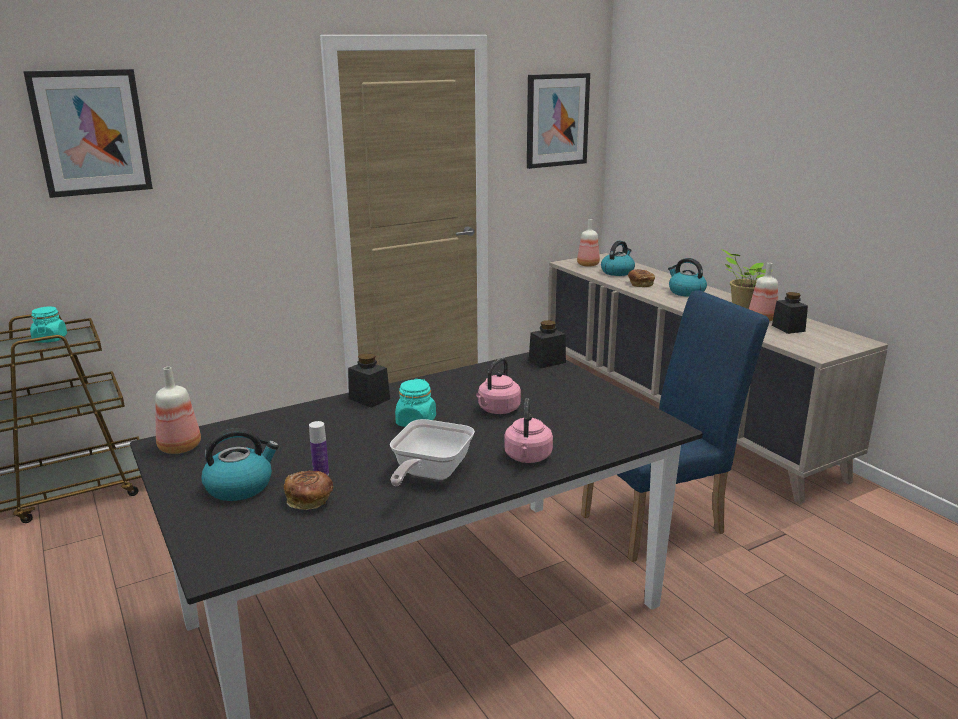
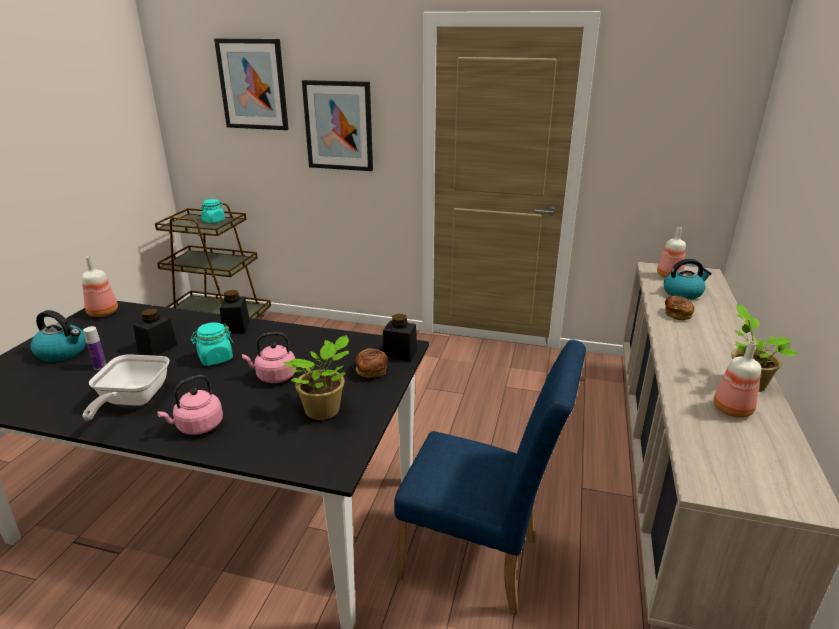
camera: 45 degrees right, 5 degrees up
bread [284,471,333,510] -> bread moved to [356,348,388,378]
frying pan [390,419,475,486] -> frying pan turned 60 degrees counterclockwise [82,354,169,421]
picture [527,73,590,169] -> picture moved to [302,80,373,171]
kettle [668,258,707,297] -> none
black jar [772,292,808,334] -> black jar moved to [133,309,177,356]
none -> potted plant [283,335,349,420]

